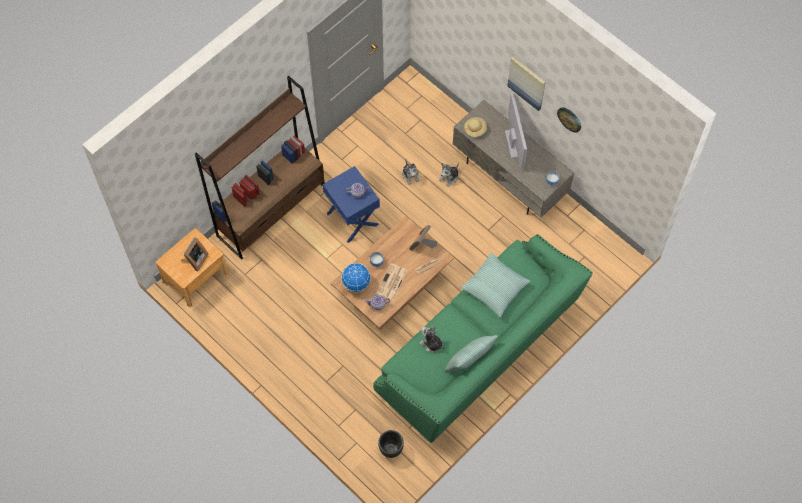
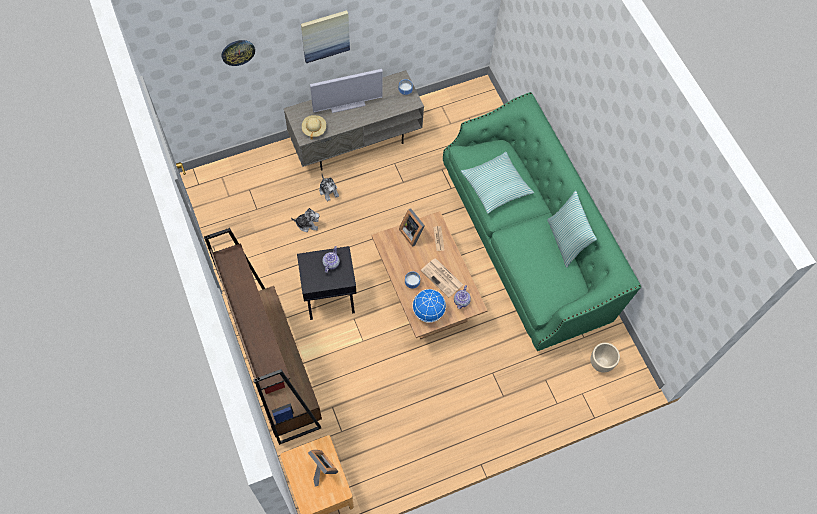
camera: 70 degrees left, 0 degrees up
blue side table [323,166,380,243] -> black side table [297,246,357,320]
black planter [378,430,404,458] -> beige planter [590,343,620,373]
plush toy [419,325,445,353] -> none
television [505,92,527,170] -> television turned 150 degrees clockwise [310,69,383,113]
wall clock [557,107,581,133] -> wall clock moved to [221,40,255,66]

